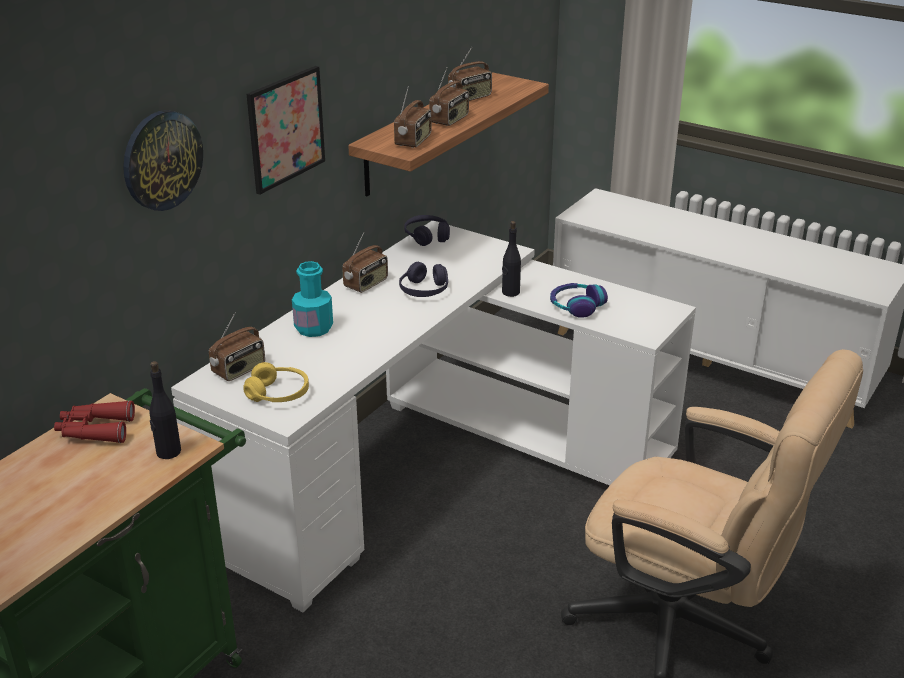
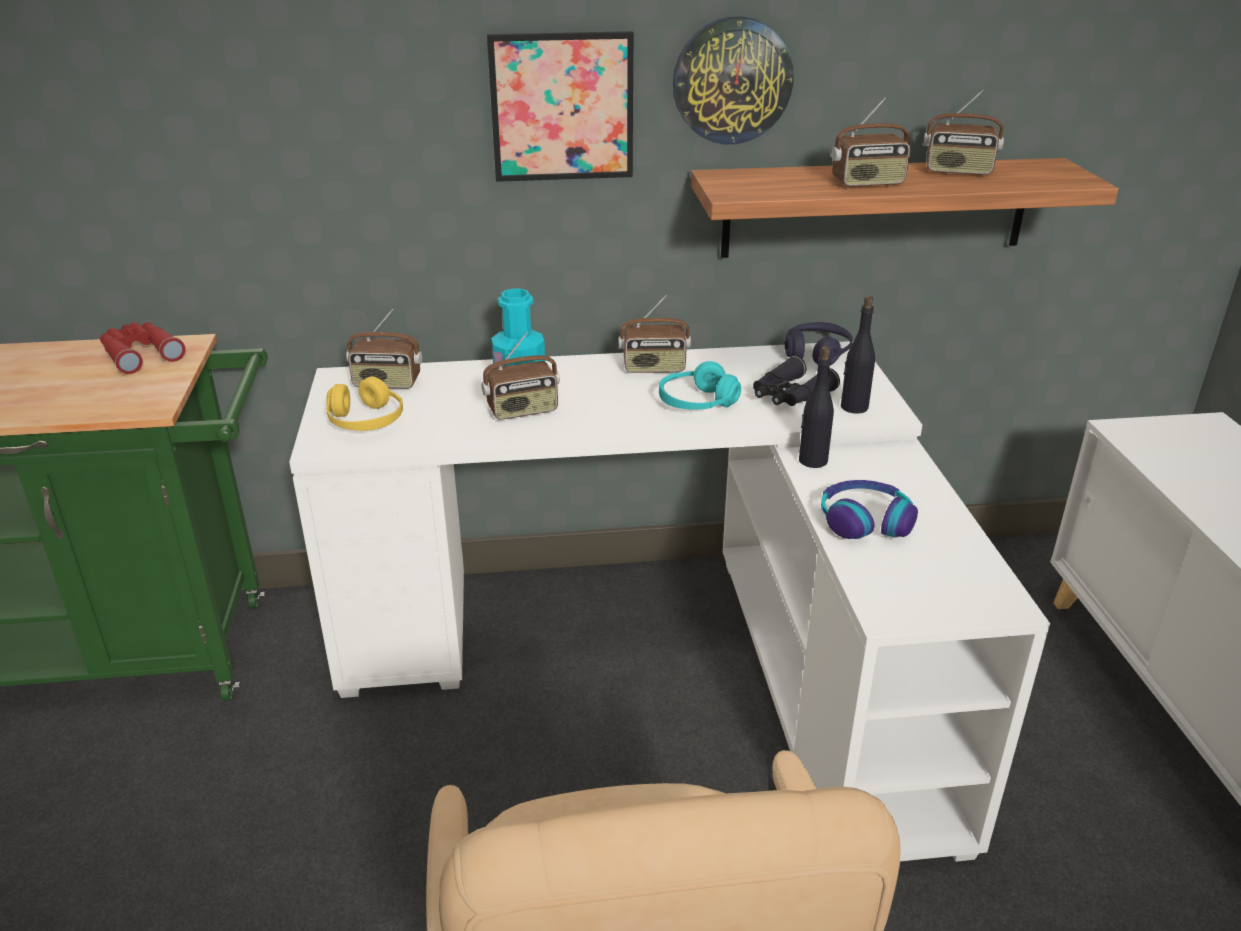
camera: 50 degrees right, 0 degrees up
wall clock [123,110,203,211] -> wall clock moved to [673,16,794,145]
black bottle [149,361,181,459] -> black bottle moved to [841,296,875,414]
radio [394,86,431,148] -> radio moved to [482,332,560,420]
purple headphones [399,262,448,297] -> turquoise headphones [659,361,741,410]
none -> black binoculars [753,356,840,406]

